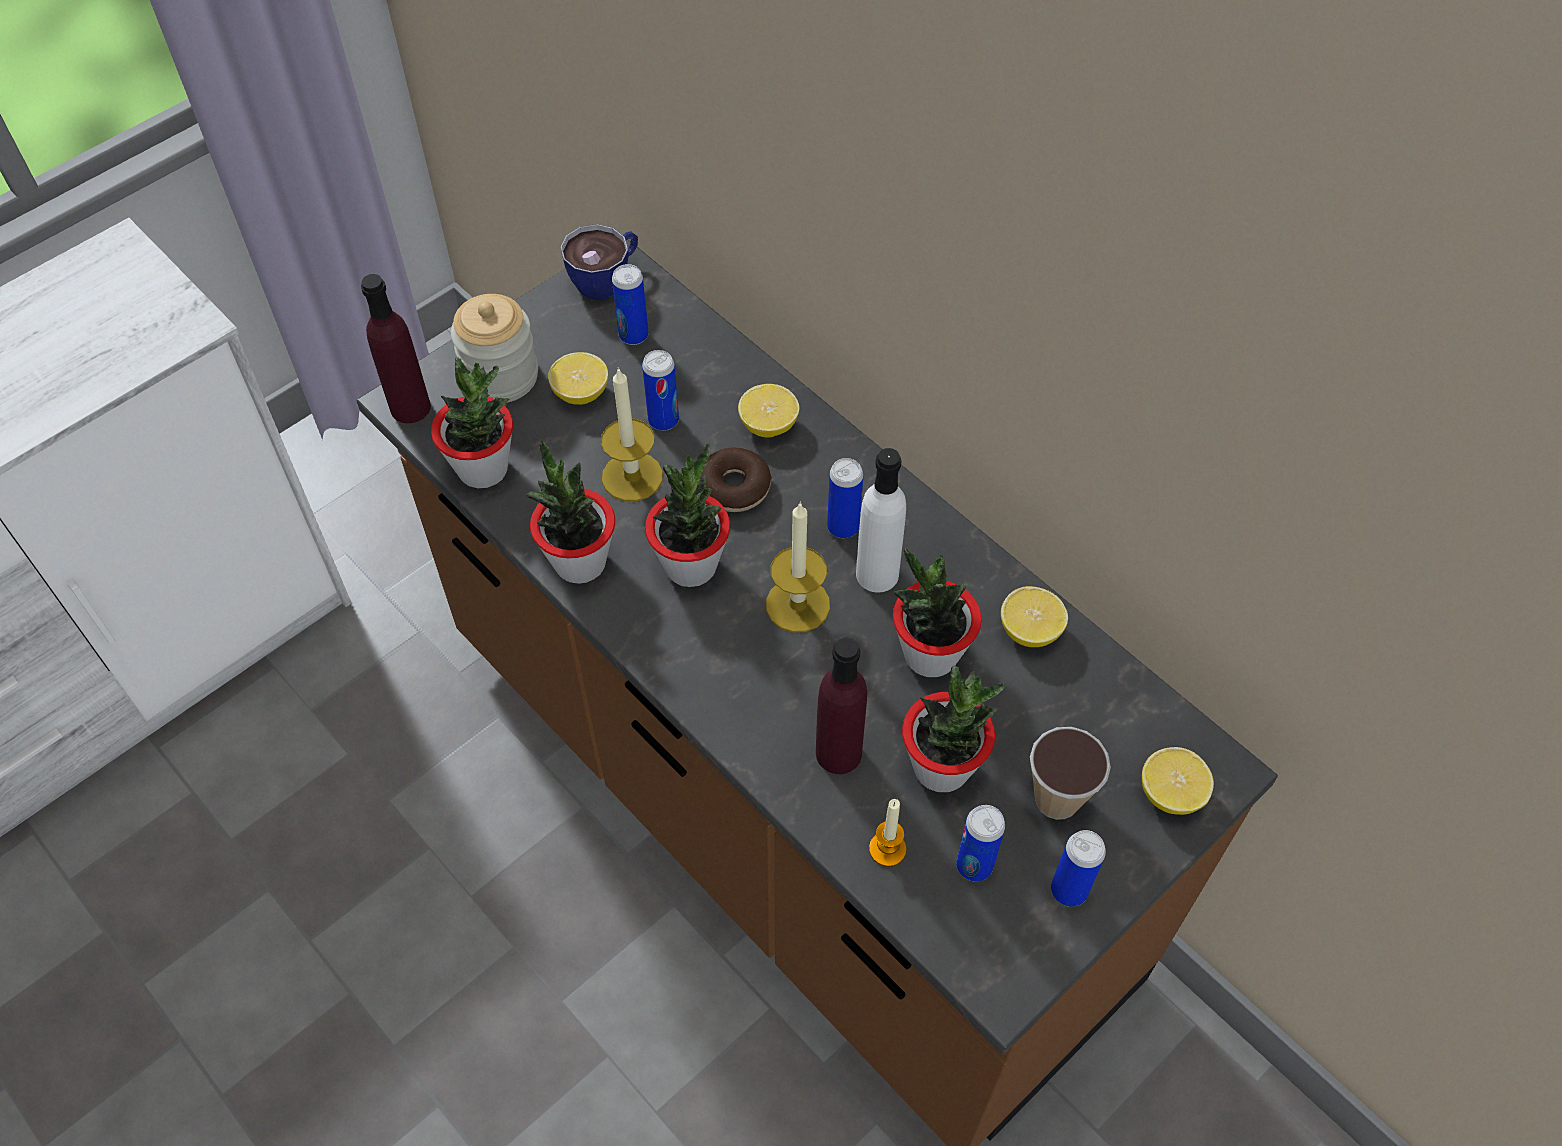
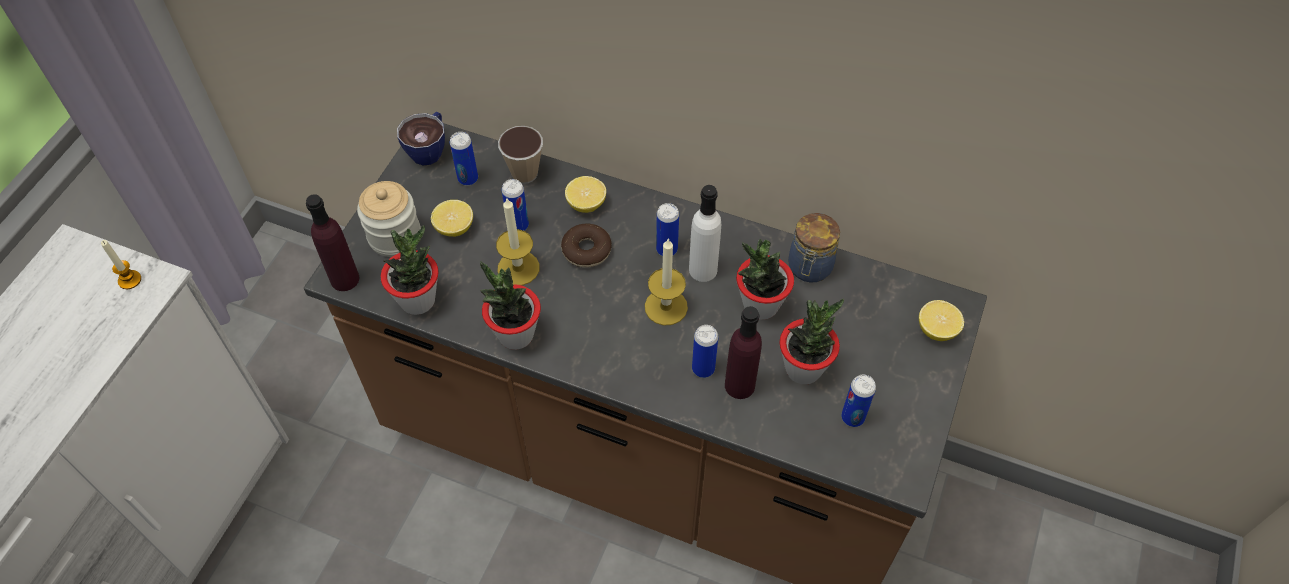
camera: 25 degrees left, 0 degrees up
potted plant [645,443,730,587] -> none
candle [869,799,907,867] -> candle moved to [101,240,141,289]
lemon [1001,586,1068,647] -> jar [788,213,840,282]
cup [1030,727,1111,820] -> cup moved to [498,126,543,184]
can [1051,830,1106,907] -> can moved to [692,325,718,378]

